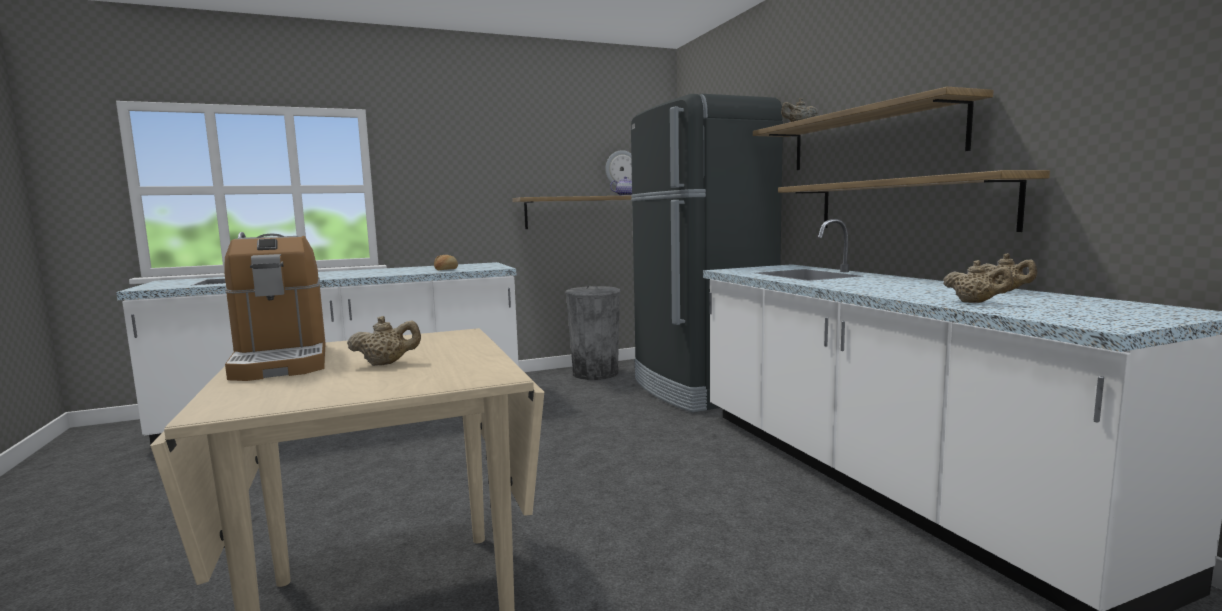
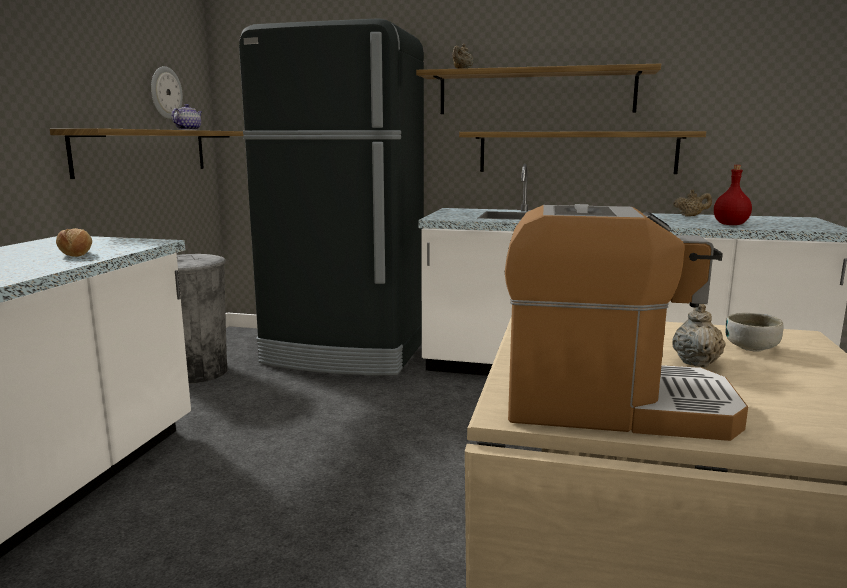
camera: 55 degrees left, 5 degrees up
beige teapot [943,260,1013,303] -> red bottle [714,165,752,225]
none -> bowl [726,313,784,351]

